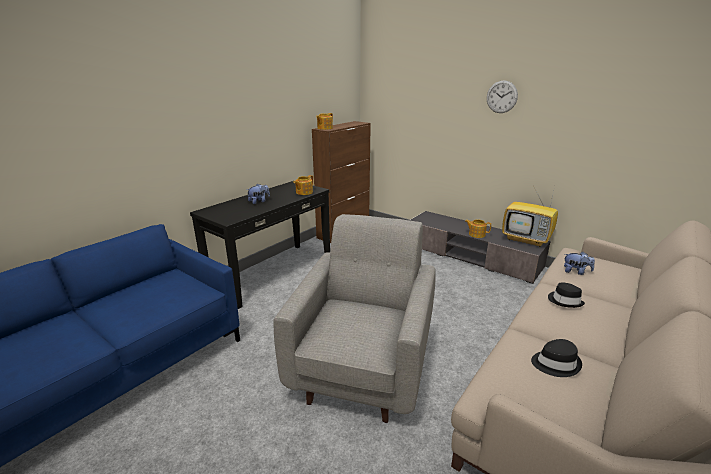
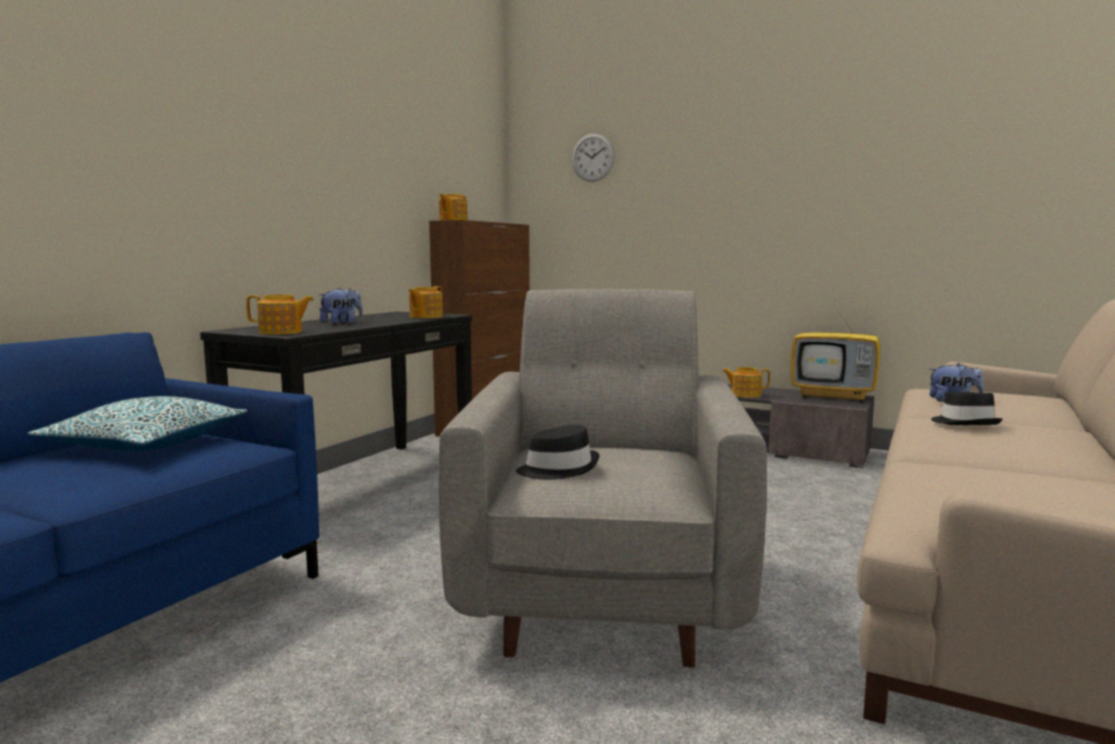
camera: 10 degrees left, 15 degrees down
wall clock [487,81,518,113] -> wall clock moved to [572,134,615,182]
black hat [531,339,582,377] -> black hat moved to [516,425,600,480]
none -> pillow [28,396,248,451]
none -> teapot [246,294,314,334]

